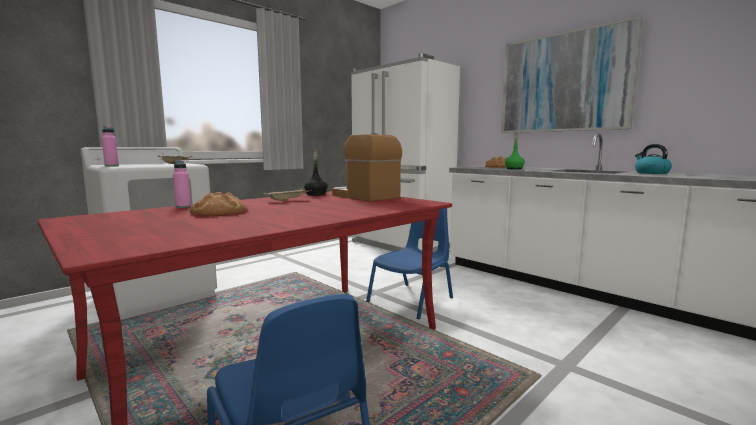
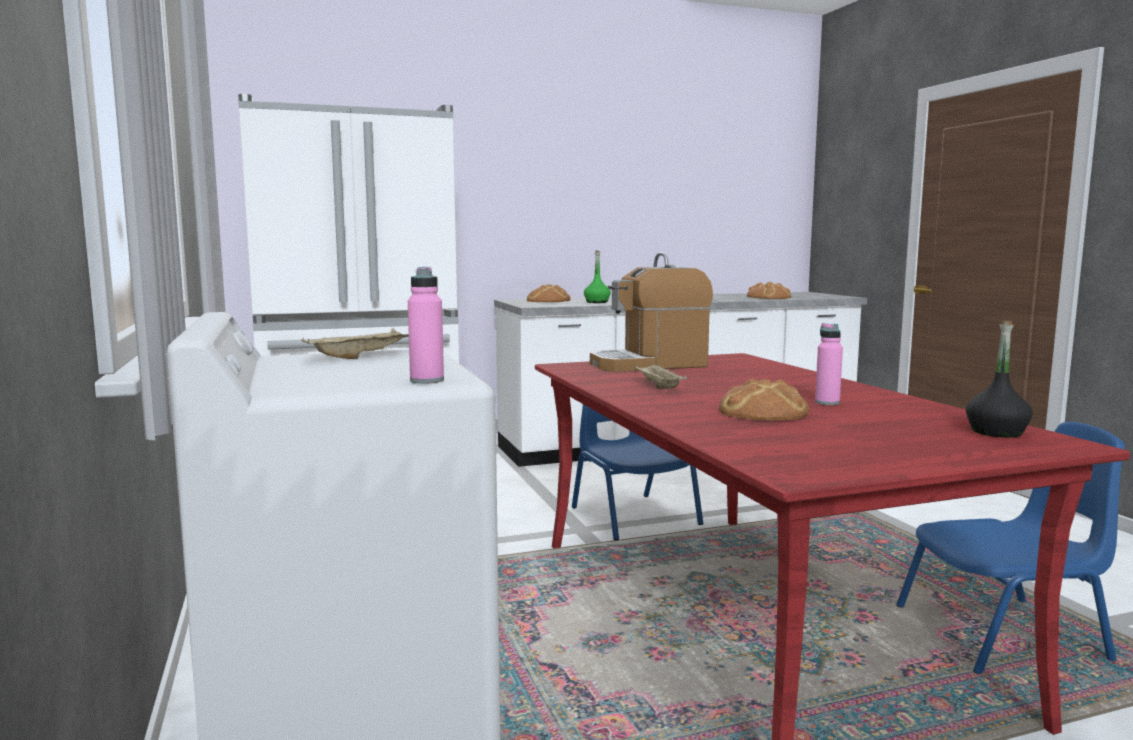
camera: 65 degrees left, 0 degrees up
pink bottle [173,160,191,208] -> pink bottle moved to [815,323,843,405]
black bottle [304,150,328,196] -> black bottle moved to [966,320,1033,437]
picture [501,16,643,133] -> none
kettle [635,144,672,174] -> none
none -> bread [747,282,791,299]

